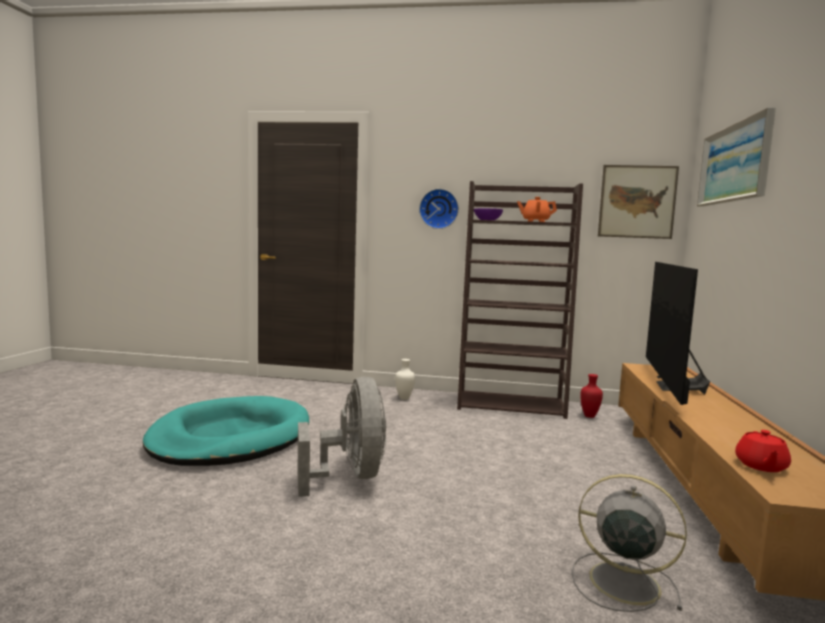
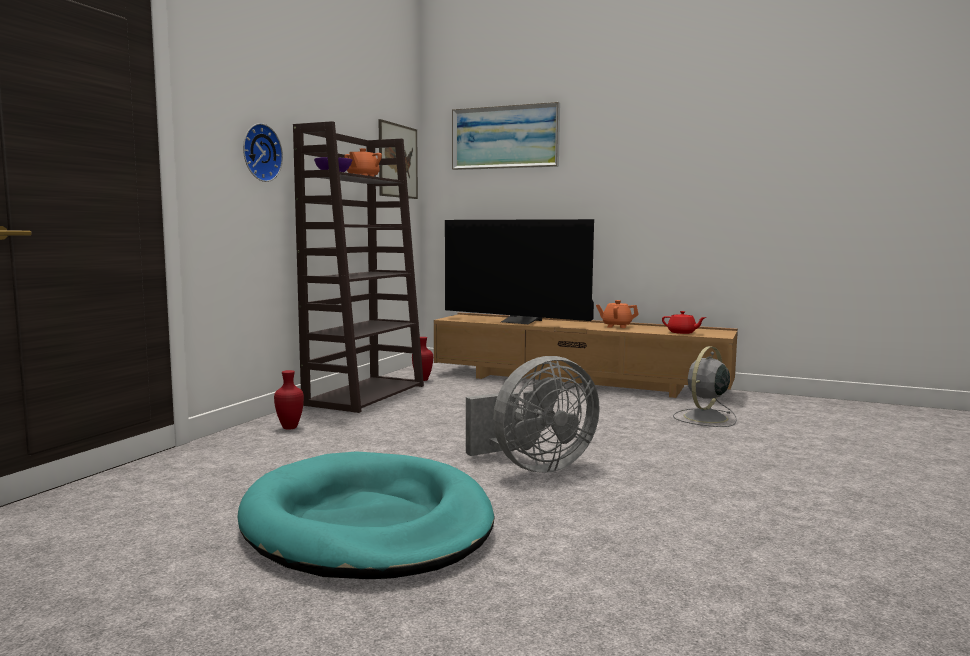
camera: 75 degrees left, 0 degrees up
grey fan [298,377,387,497] -> grey fan turned 150 degrees clockwise [466,356,600,473]
white vase [395,359,415,400] -> red vase [274,370,304,430]
none -> orange teapot [596,300,639,328]

